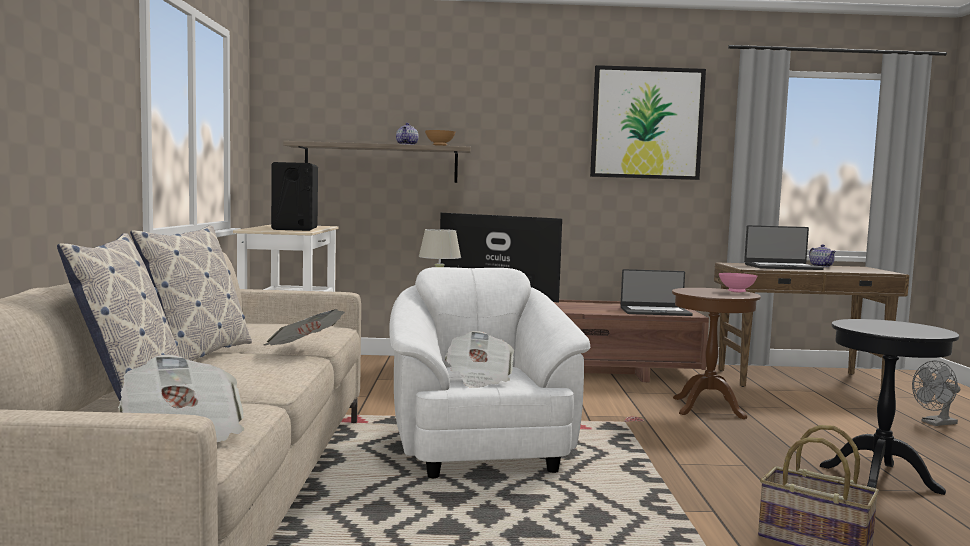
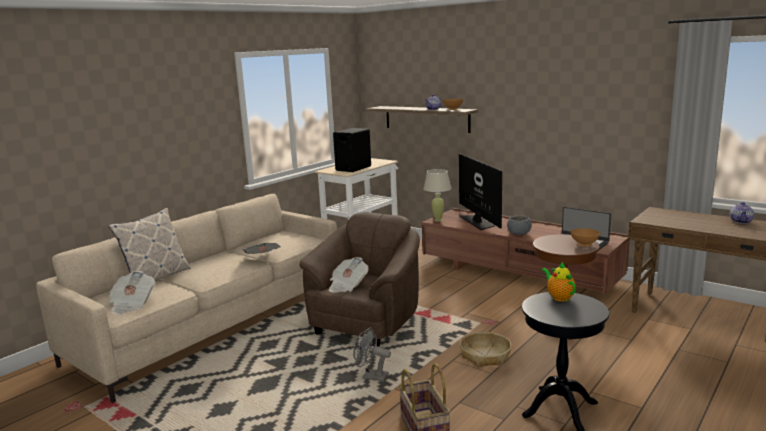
camera: 40 degrees right, 10 degrees up
pillow [130,225,252,361] -> none
white armchair [389,267,590,478] -> brown armchair [300,213,420,347]
picture [590,65,706,180] -> none
pink bowl [719,273,757,293] -> brown bowl [570,228,600,246]
laptop [744,225,824,270] -> none
grey fan [912,360,961,426] -> grey fan moved to [353,327,391,382]
none -> basket [460,332,512,367]
none -> grey bowl [507,216,532,235]
none -> teapot [542,262,576,302]

